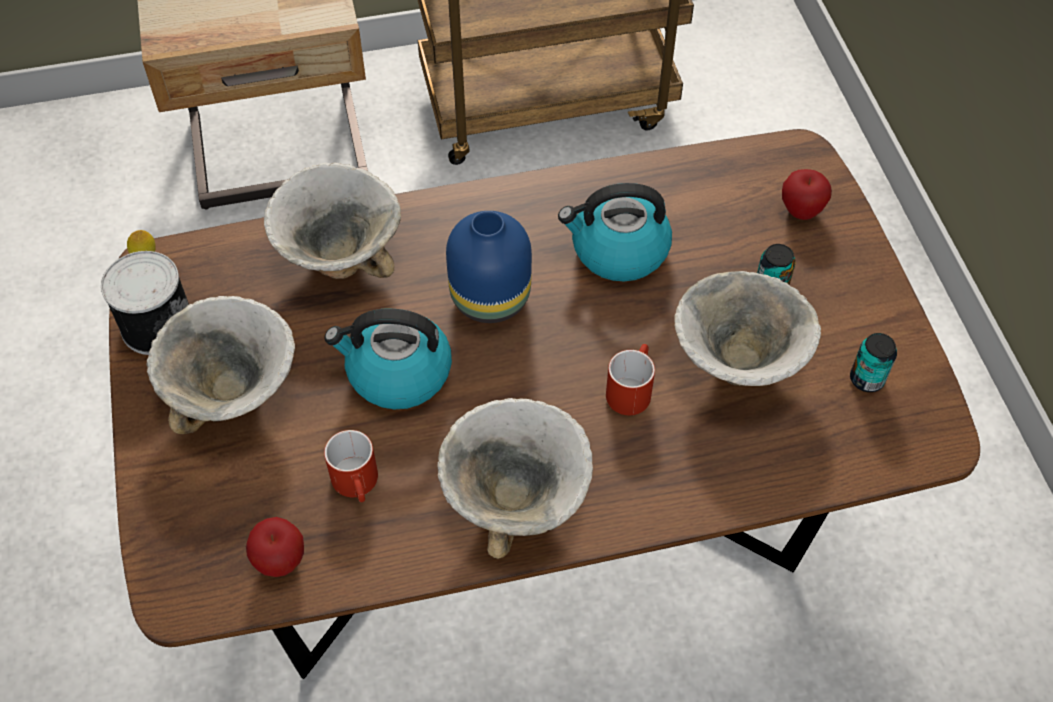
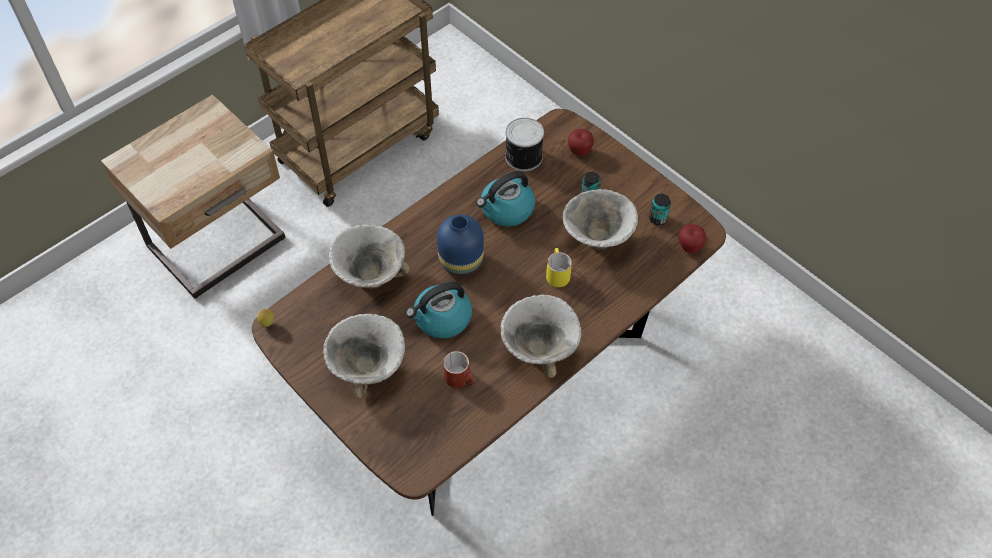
camera: 30 degrees left, 0 degrees up
can [101,251,189,355] -> can moved to [505,117,544,171]
apple [246,517,304,577] -> apple moved to [678,224,707,253]
red mug [606,344,655,415] -> yellow mug [546,248,572,287]

